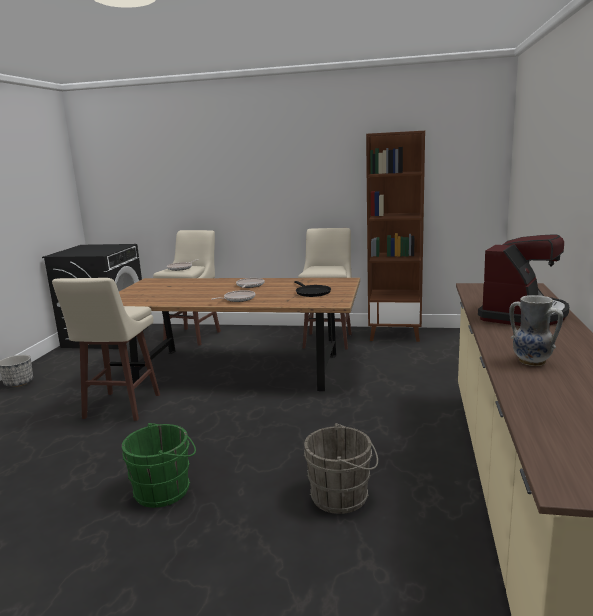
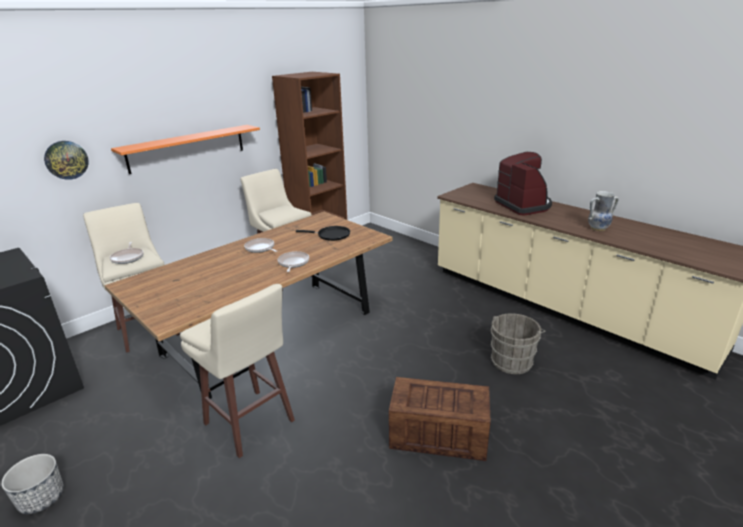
camera: 55 degrees left, 10 degrees up
green bucket [122,423,196,508] -> crate [389,377,491,461]
none -> wall clock [44,141,89,180]
none -> orange shelf [111,125,260,174]

